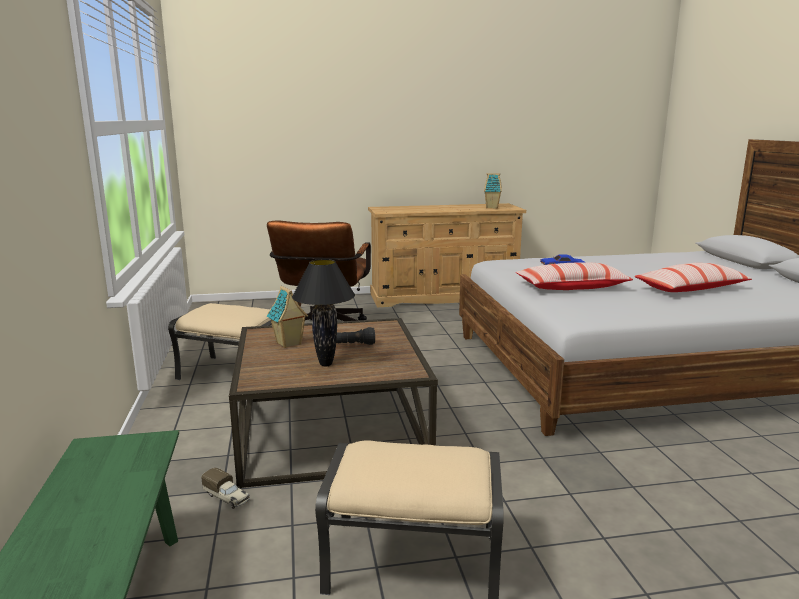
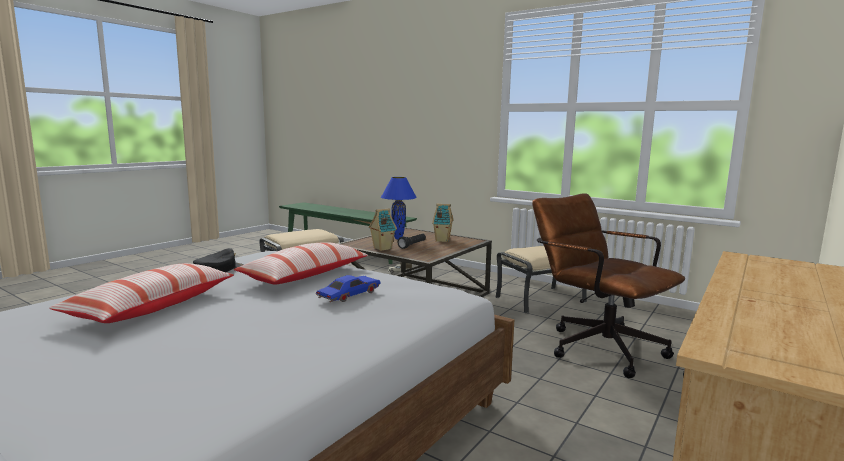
camera: 135 degrees right, 5 degrees down
black table lamp [292,259,355,366] -> blue table lamp [381,177,417,239]
toy house [484,173,502,209] -> toy house moved to [368,208,397,251]
none -> black cap [193,248,244,272]

